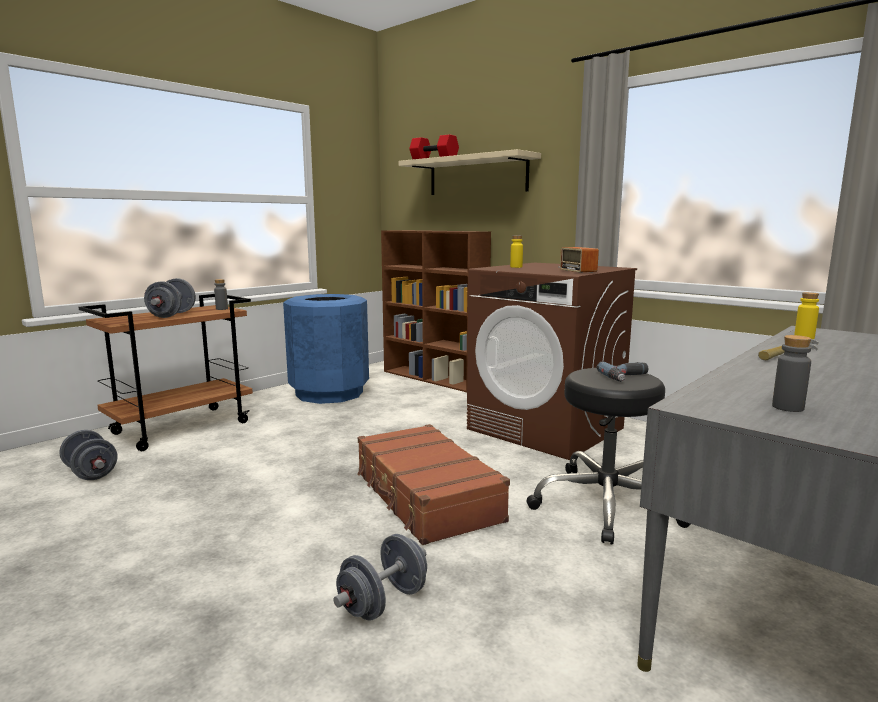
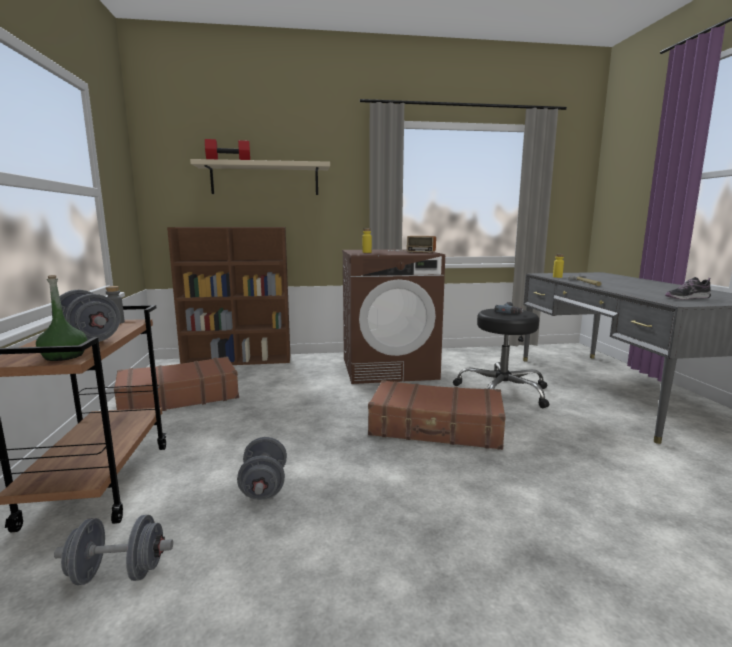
camera: 50 degrees left, 0 degrees up
blue trash can [283,294,369,404] -> brown suitcase [114,356,239,411]
grey dumbbell [333,534,427,621] -> grey dumbbell moved to [237,437,287,500]
grey bottle [772,335,811,412] -> shoe [665,277,711,300]
none -> green bottle [36,275,87,361]

